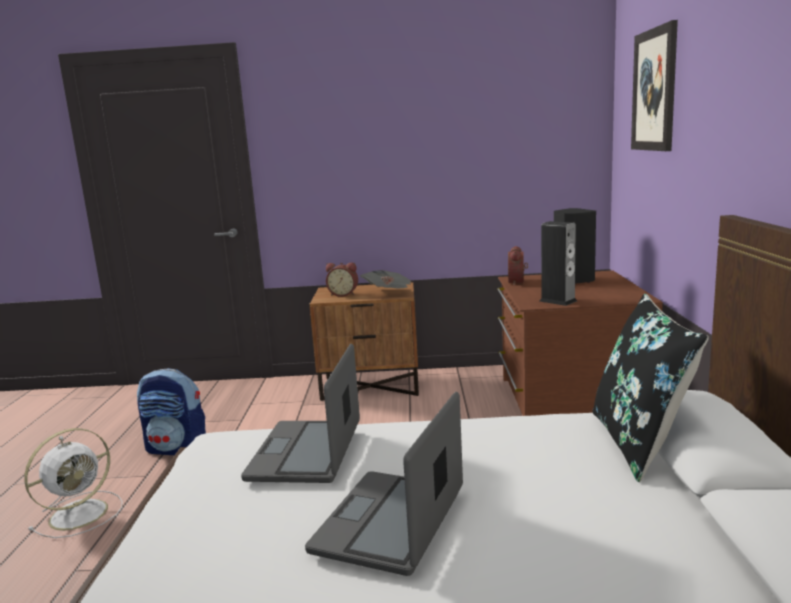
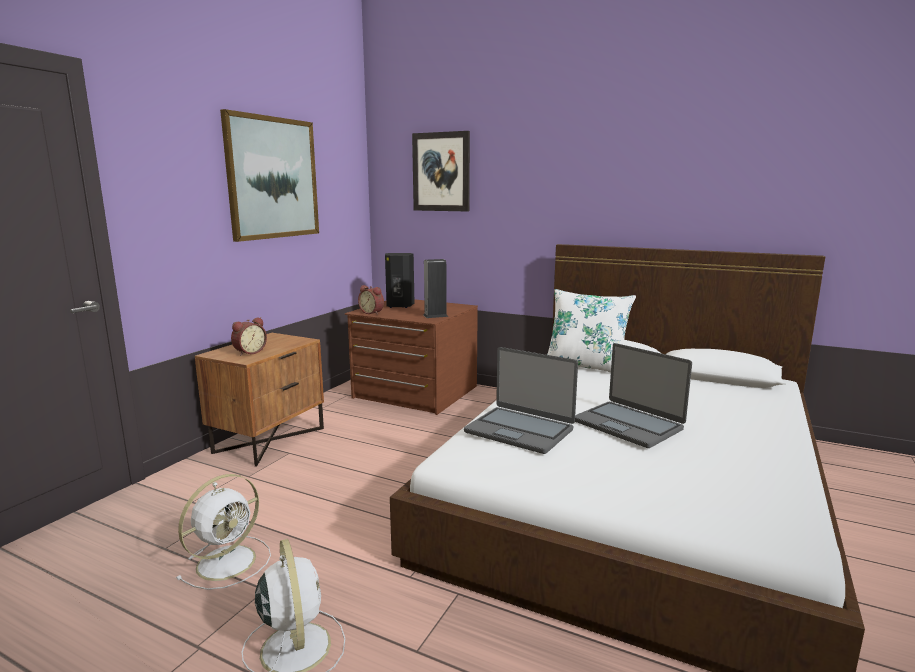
camera: 65 degrees left, 0 degrees up
backpack [137,368,206,455] -> white fan [176,474,271,590]
newspaper [360,270,412,288] -> none
black pillow [592,294,709,482] -> white pillow [547,289,636,372]
none -> picture [220,109,319,242]

